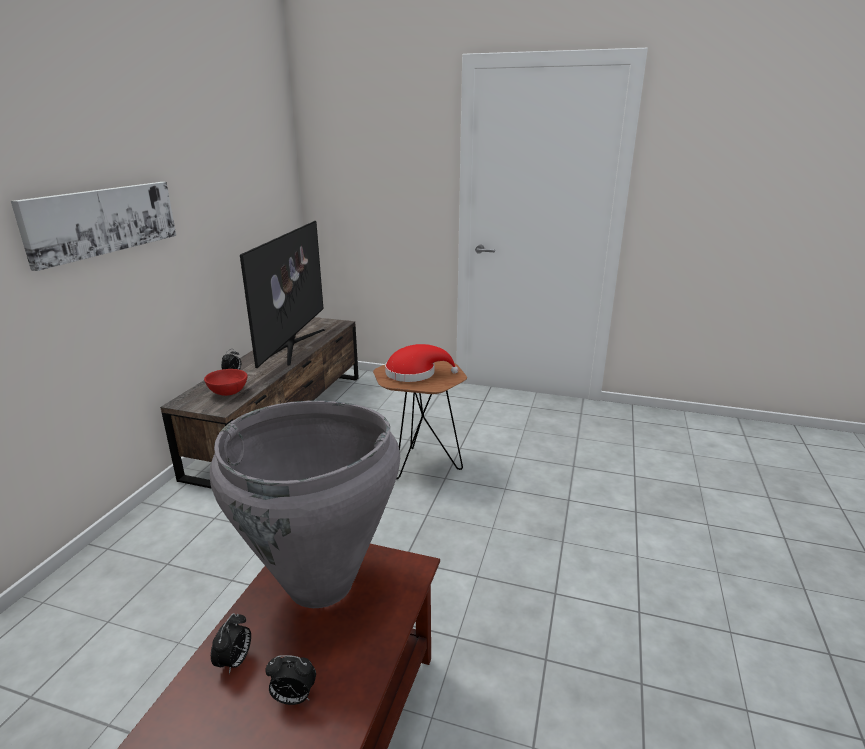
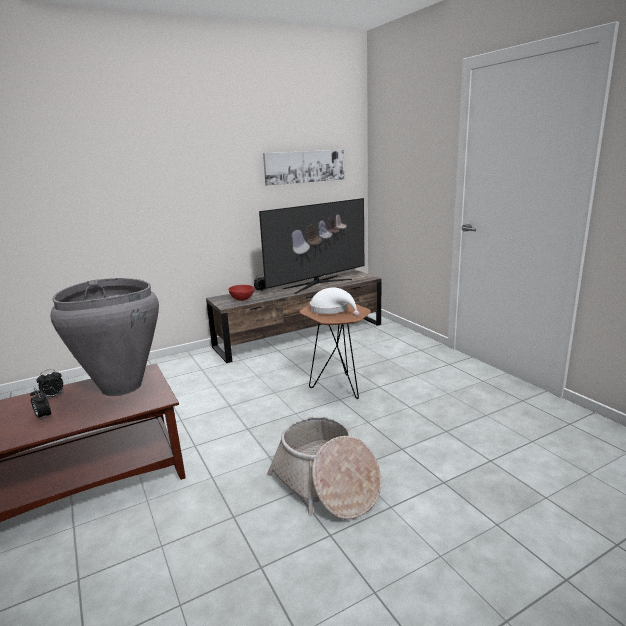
camera: 45 degrees right, 5 degrees down
picture [11,182,176,271] -> picture moved to [263,150,344,186]
red hat [385,344,458,382] -> white hat [310,287,360,316]
none -> basket [267,417,382,519]

